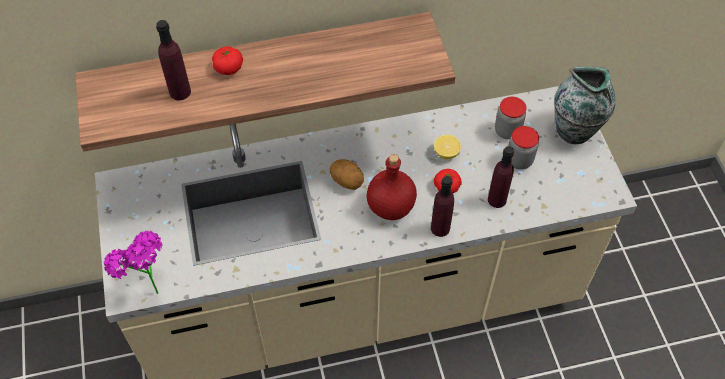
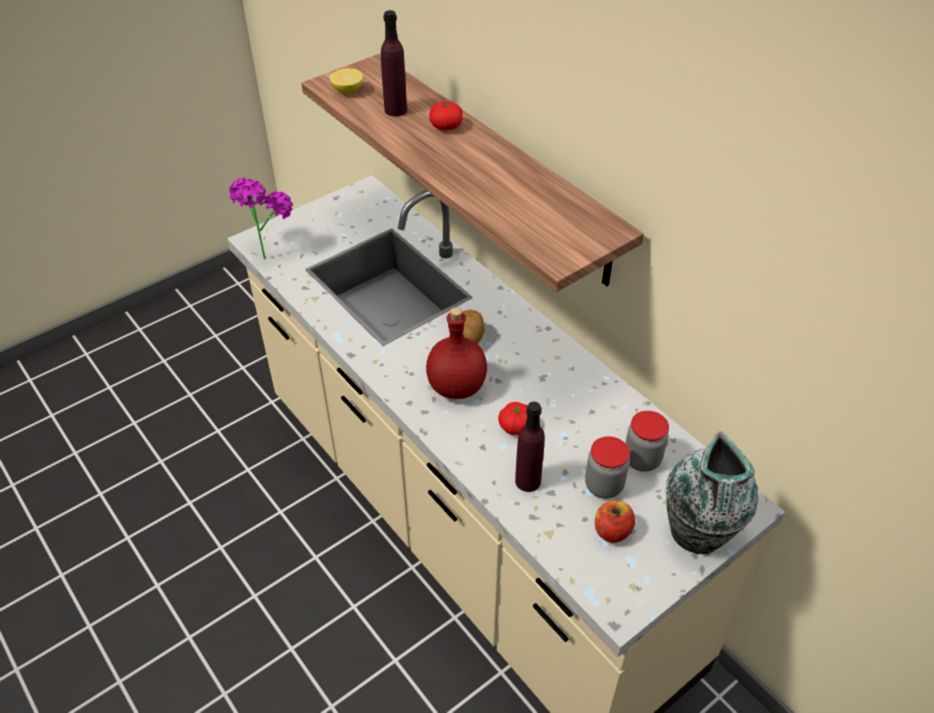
camera: 65 degrees right, 10 degrees down
purple bottle [431,176,454,237] -> none
lemon [434,135,461,159] -> lemon moved to [330,69,363,94]
none -> apple [595,500,635,543]

